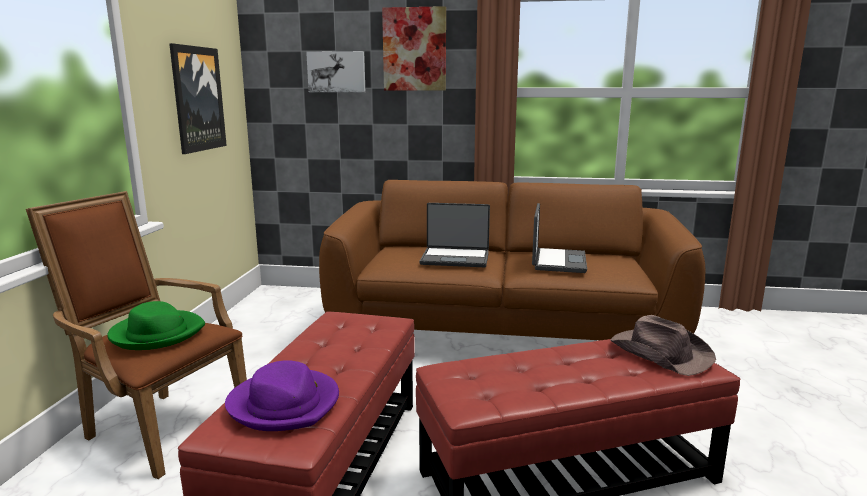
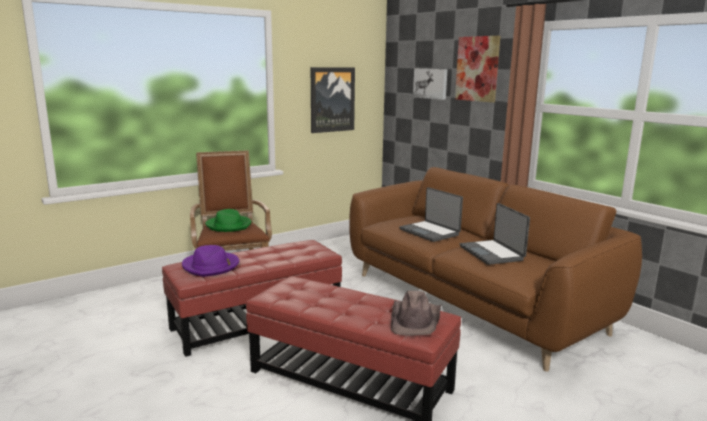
camera: 45 degrees right, 0 degrees up
laptop [532,203,587,273] -> laptop turned 105 degrees clockwise [460,203,530,265]

